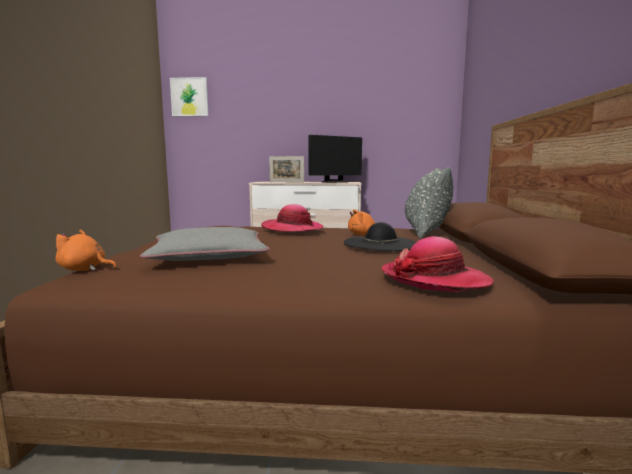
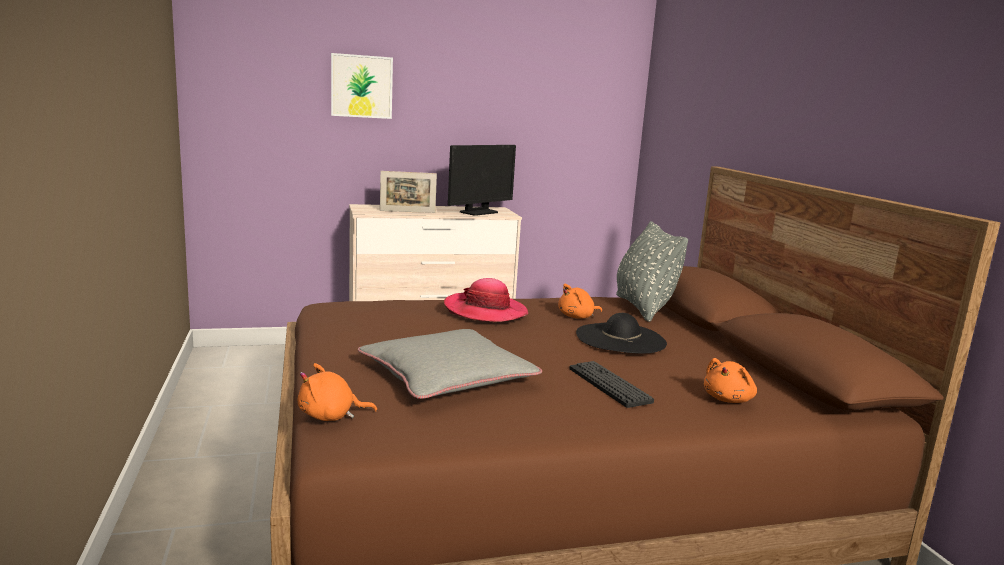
camera: 20 degrees left, 5 degrees up
picture [170,77,208,116] -> picture moved to [331,53,393,119]
hat [381,236,494,292] -> orange plush toy [704,358,757,403]
none -> keyboard [569,361,654,408]

